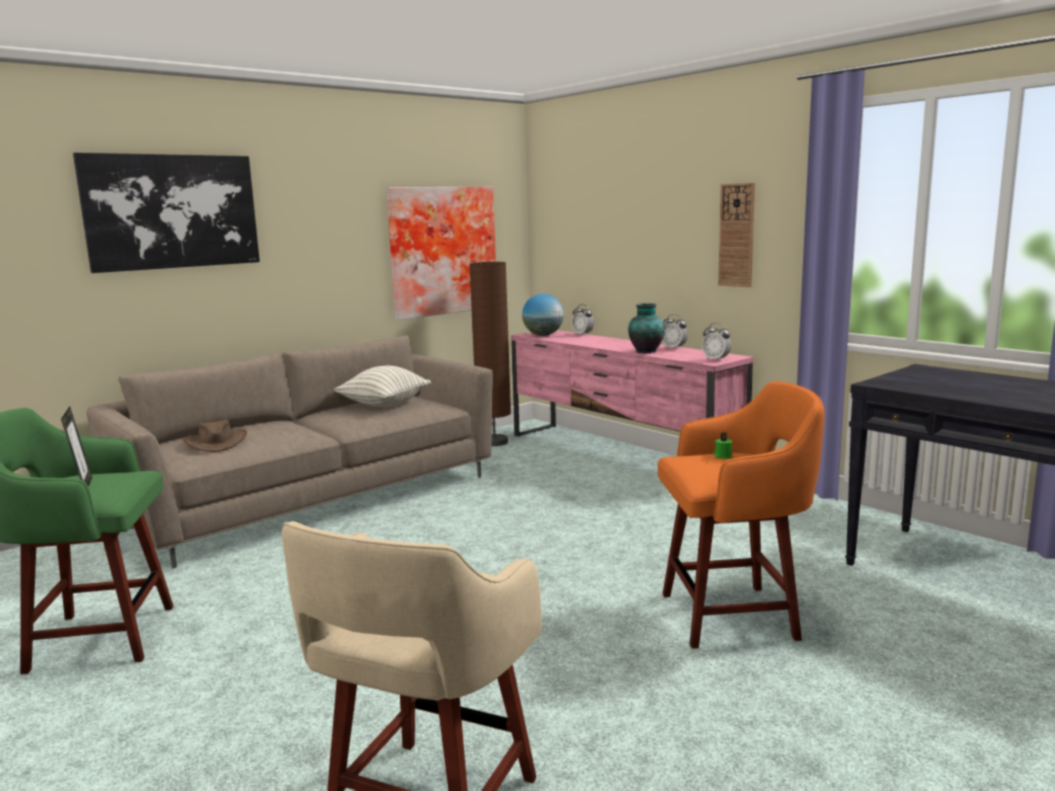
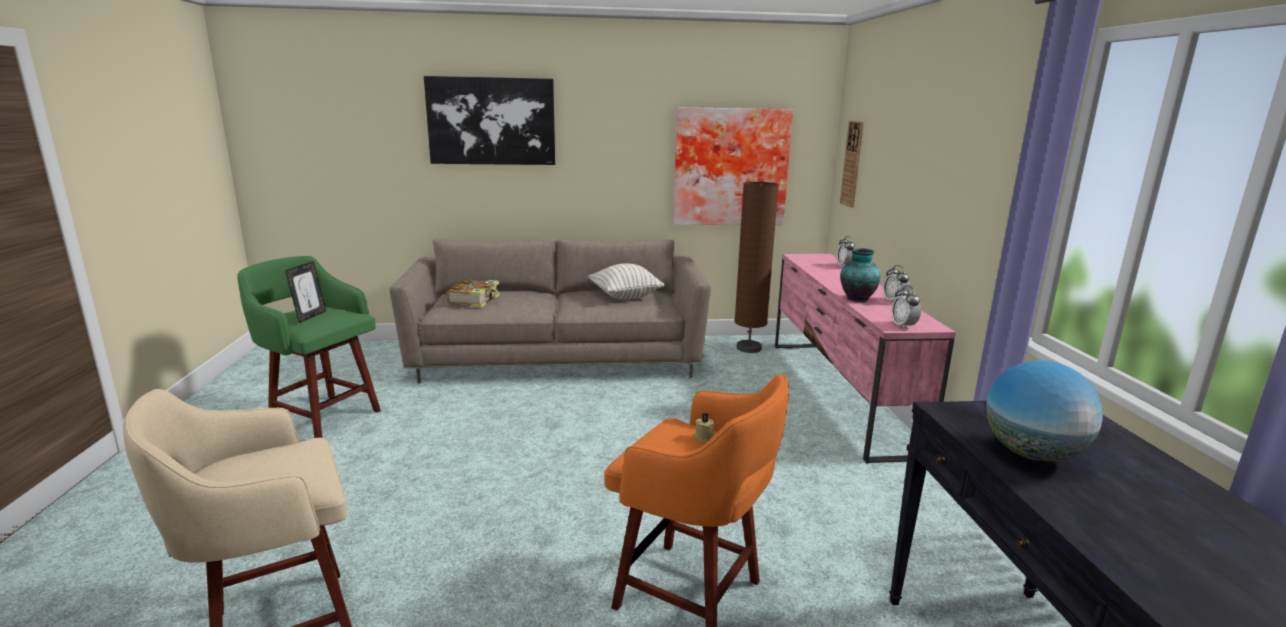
camera: 35 degrees right, 5 degrees up
brown hat [183,420,247,452] -> book [447,279,500,308]
globe [522,294,564,336] -> globe moved to [986,360,1103,462]
green candle [714,432,732,459] -> beige candle [694,413,714,442]
wall clock [718,183,755,287] -> wall clock moved to [840,121,864,208]

